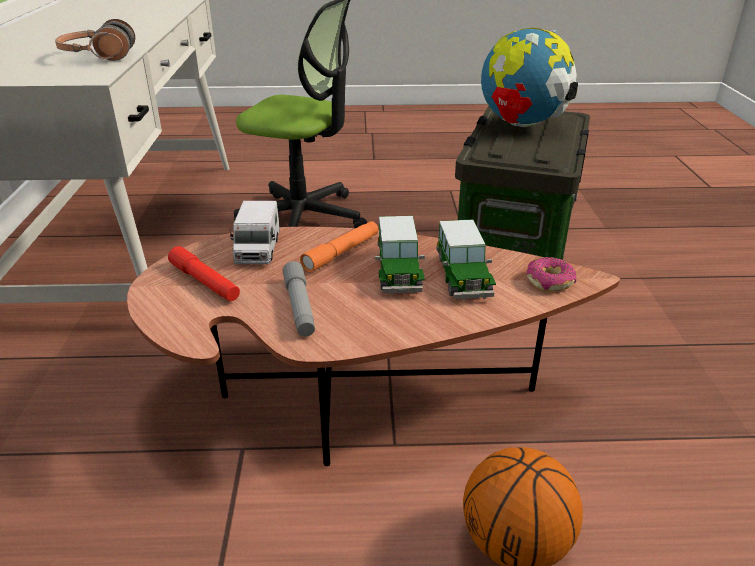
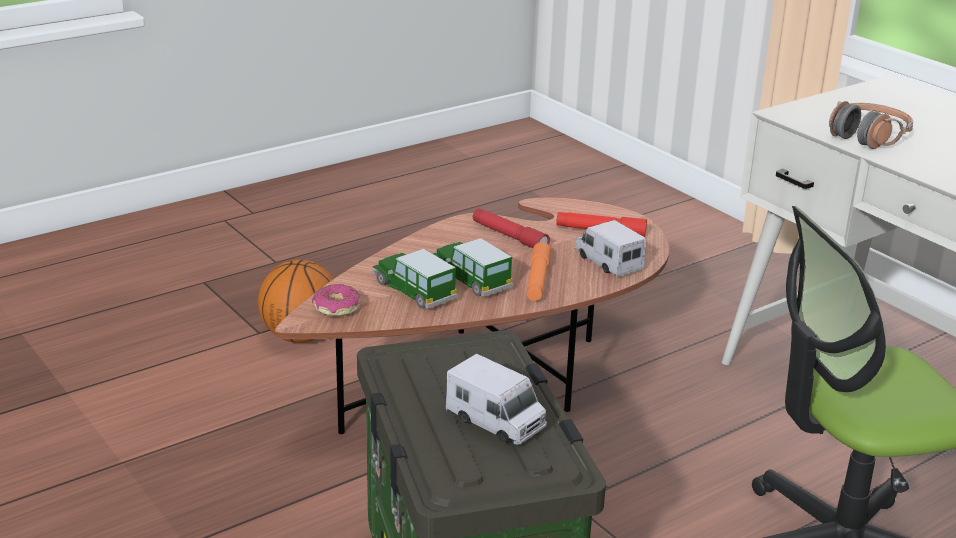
camera: 145 degrees right, 5 degrees down
grey flashlight [283,261,315,337] -> red flashlight [473,209,550,248]
globe [481,28,578,127] -> toy truck [446,354,547,445]

